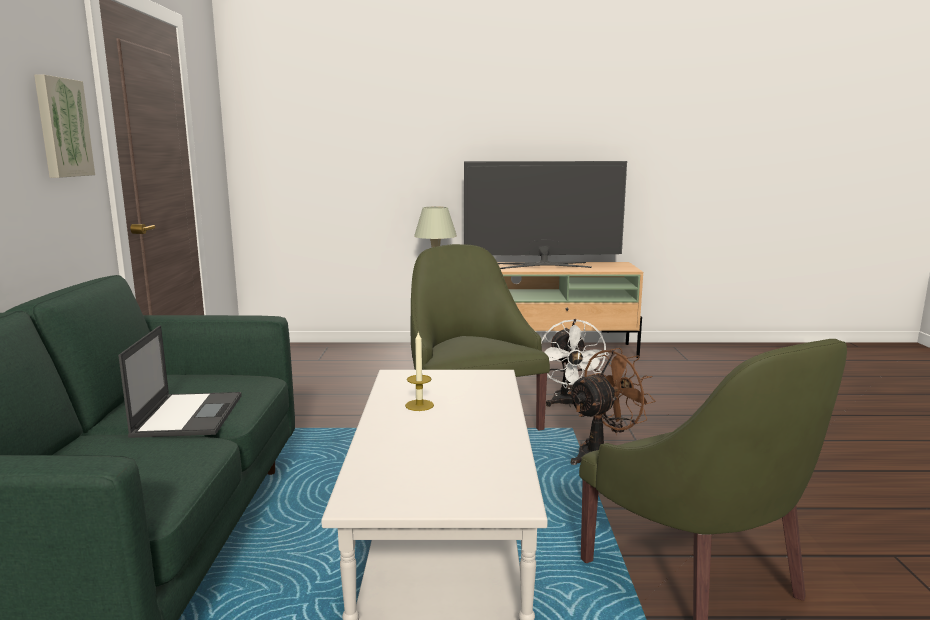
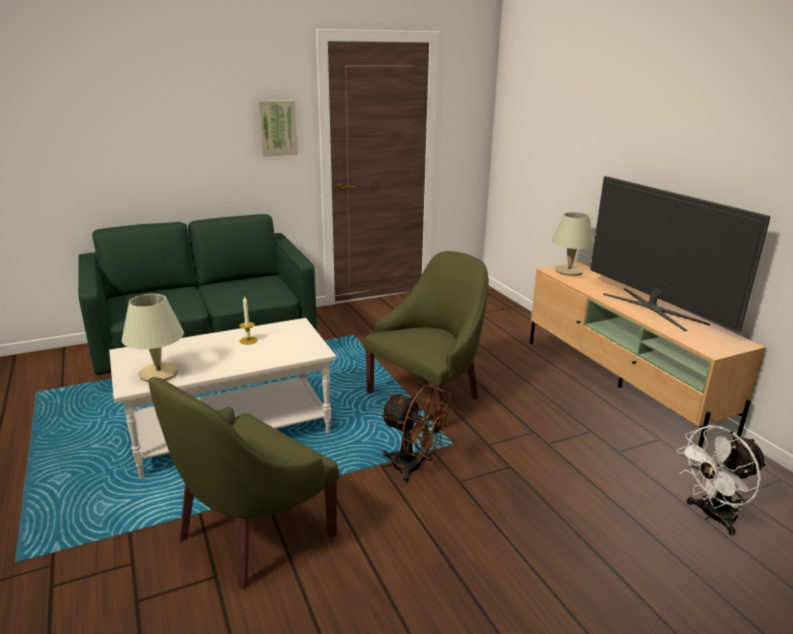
camera: 65 degrees right, 10 degrees up
laptop [118,325,241,438] -> none
white fan [541,319,609,407] -> white fan moved to [676,425,767,536]
none -> beige table lamp [122,294,184,382]

